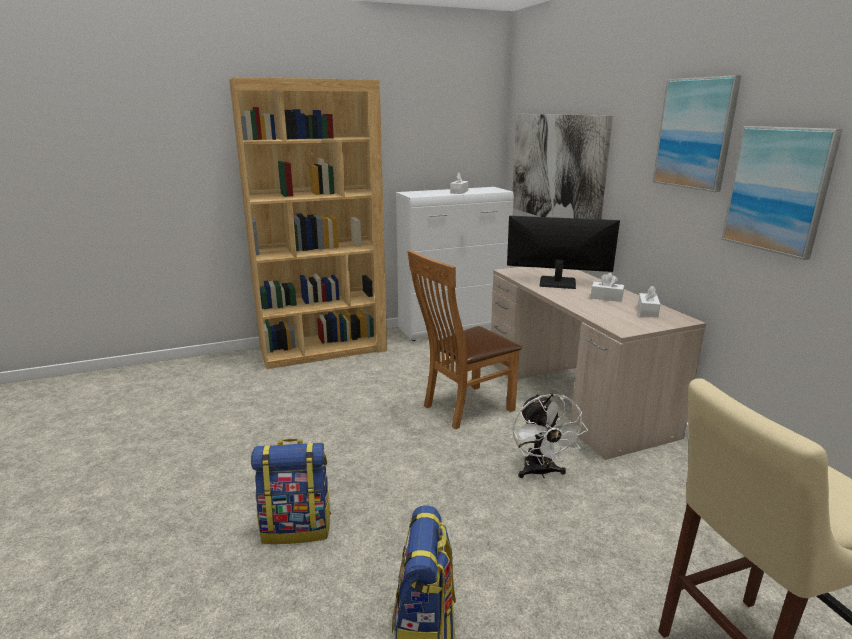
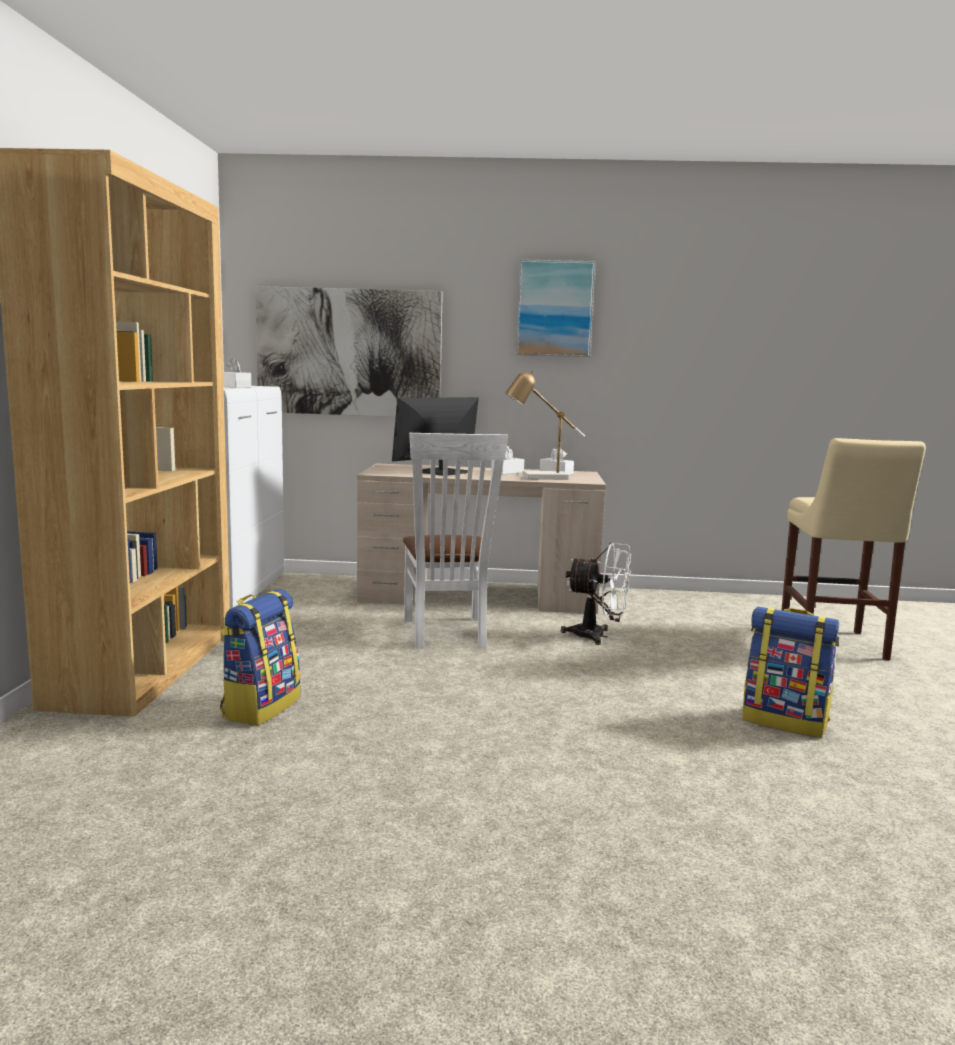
camera: 65 degrees left, 10 degrees down
backpack [251,439,331,544] -> backpack moved to [220,589,301,725]
brown chair [407,250,522,430] -> white chair [403,433,508,649]
picture [722,126,843,260] -> none
none -> table lamp [506,370,585,480]

